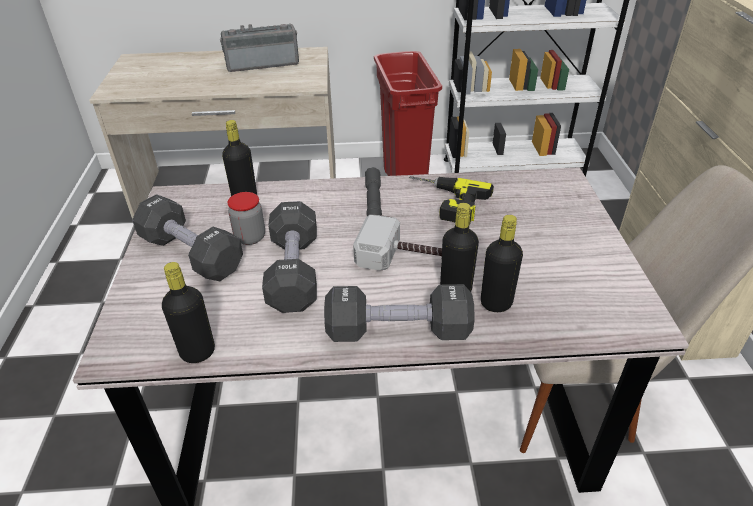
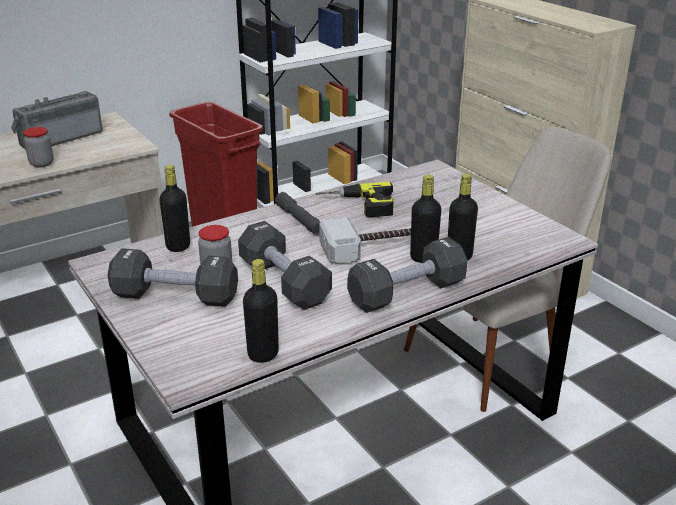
camera: 30 degrees left, 10 degrees down
none -> jar [23,127,54,167]

